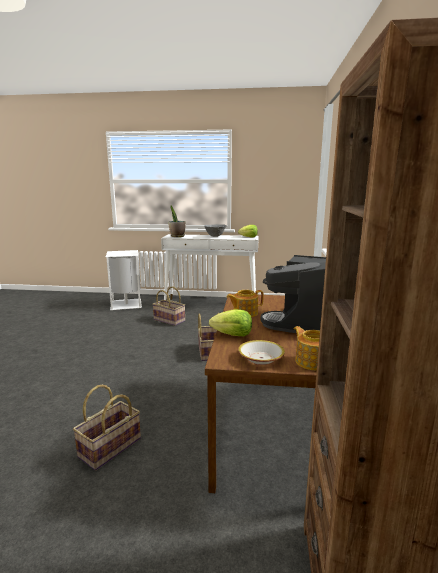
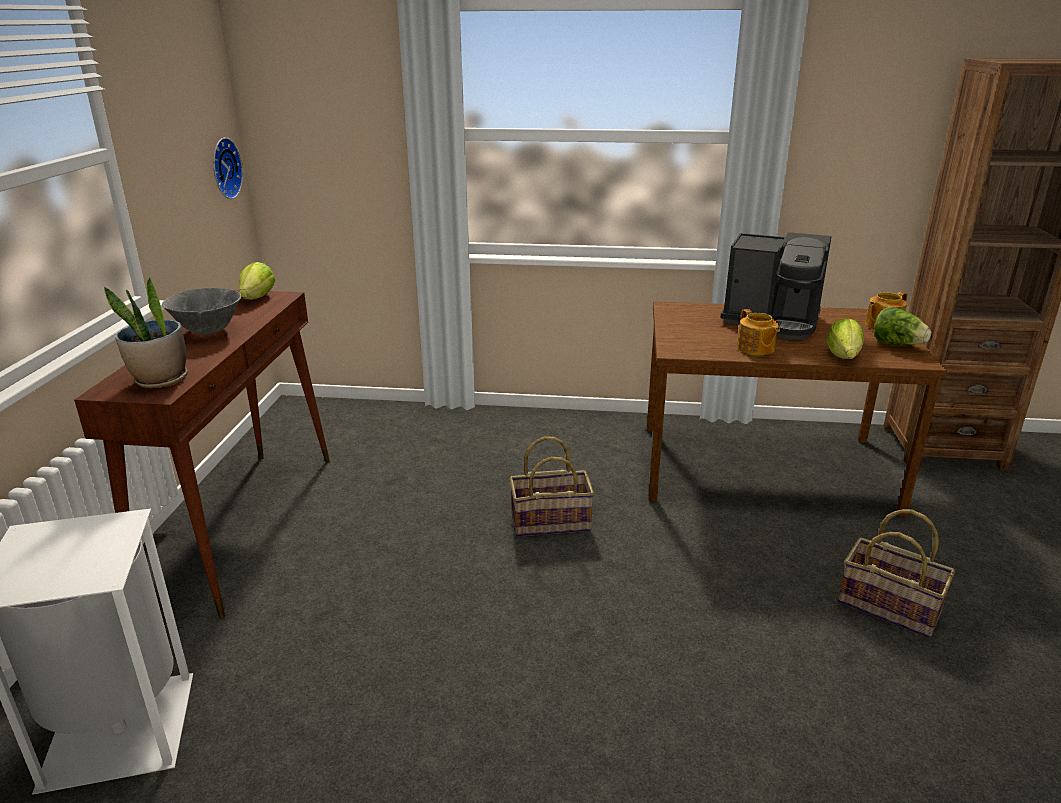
camera: 90 degrees left, 10 degrees up
basket [153,286,185,326] -> none
white console table [161,234,259,300] -> brown console table [74,290,330,619]
bowl [238,340,285,365] -> lettuce [874,307,931,345]
none -> wall clock [213,137,243,199]

